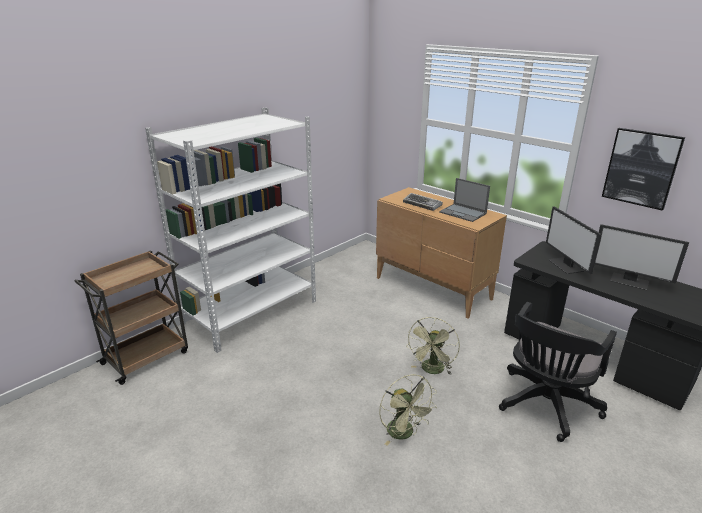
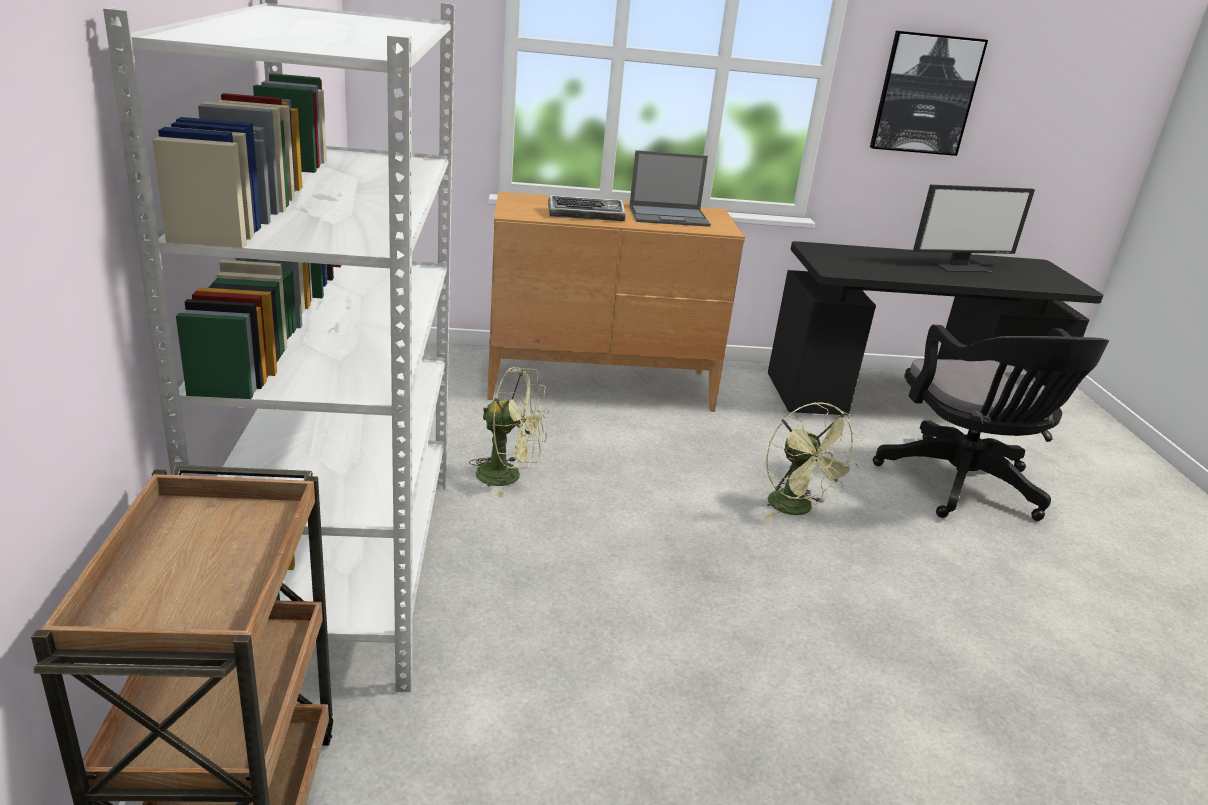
camera: 50 degrees left, 0 degrees up
green fan [379,374,437,445] -> green fan moved to [469,367,549,497]
monitor [546,206,602,274] -> none

